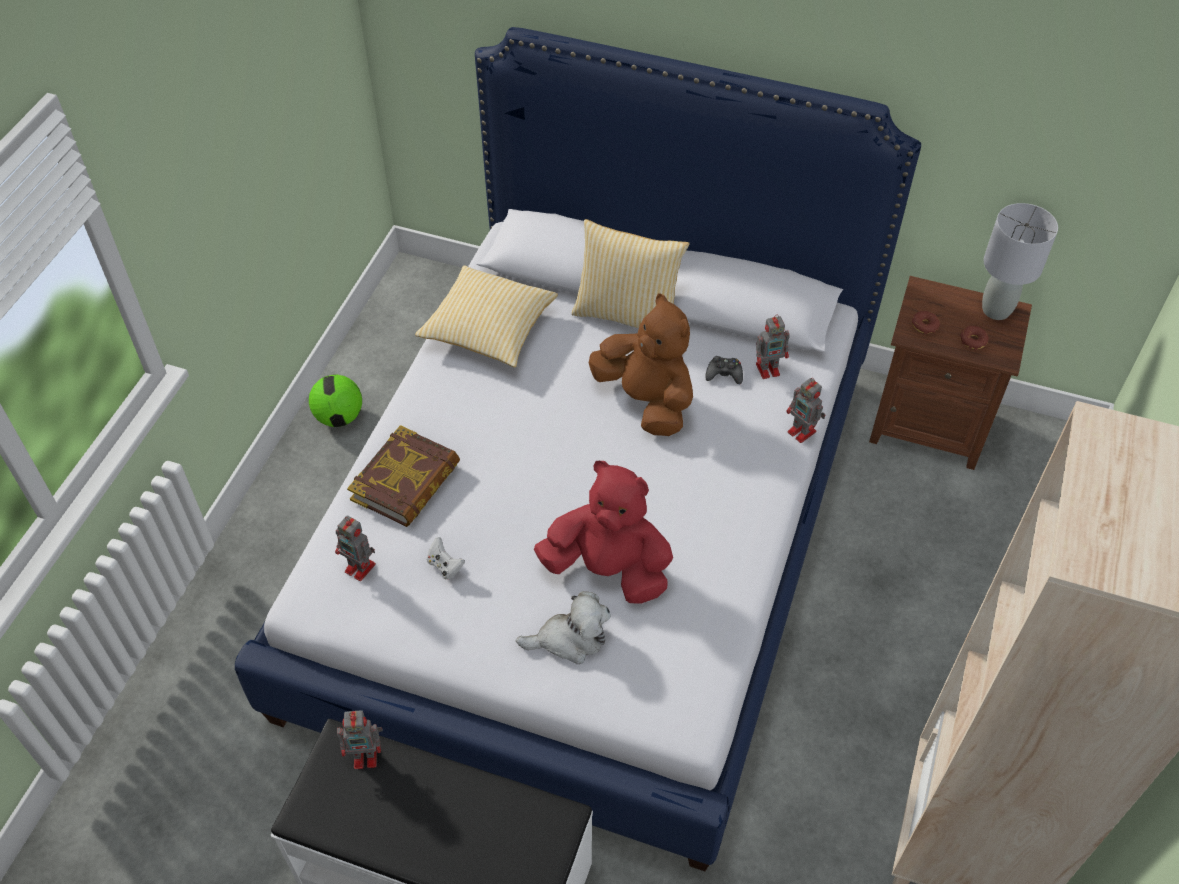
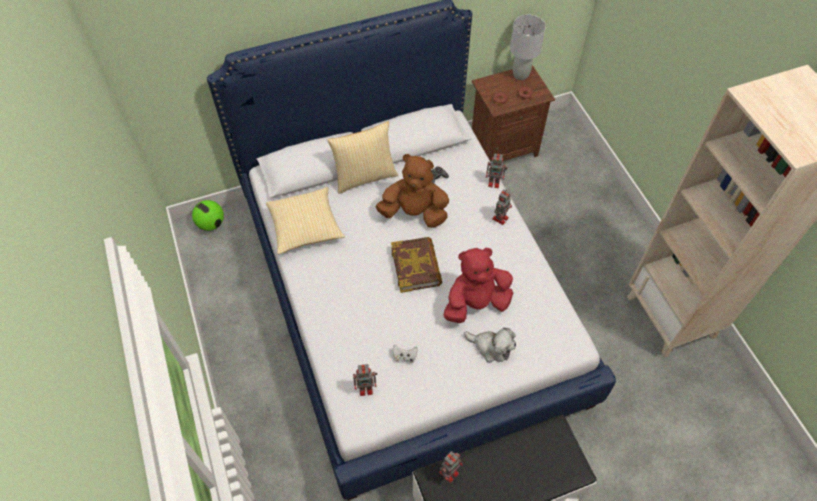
camera: 40 degrees left, 5 degrees up
football [309,375,362,427] -> football moved to [192,200,224,231]
book [347,425,460,527] -> book moved to [391,237,442,293]
plush toy [516,591,611,664] -> plush toy turned 75 degrees clockwise [464,327,516,363]
toy robot [756,315,790,379] -> toy robot moved to [492,189,512,225]

